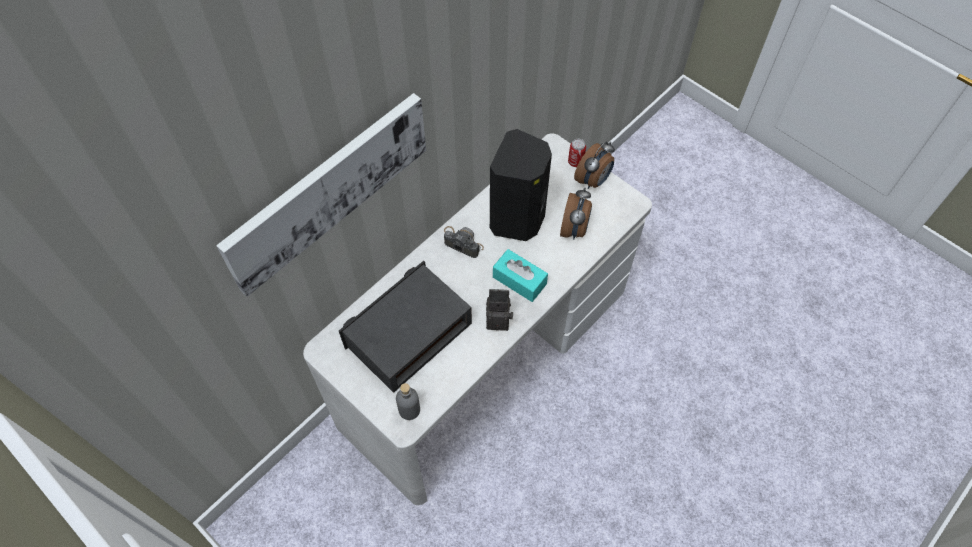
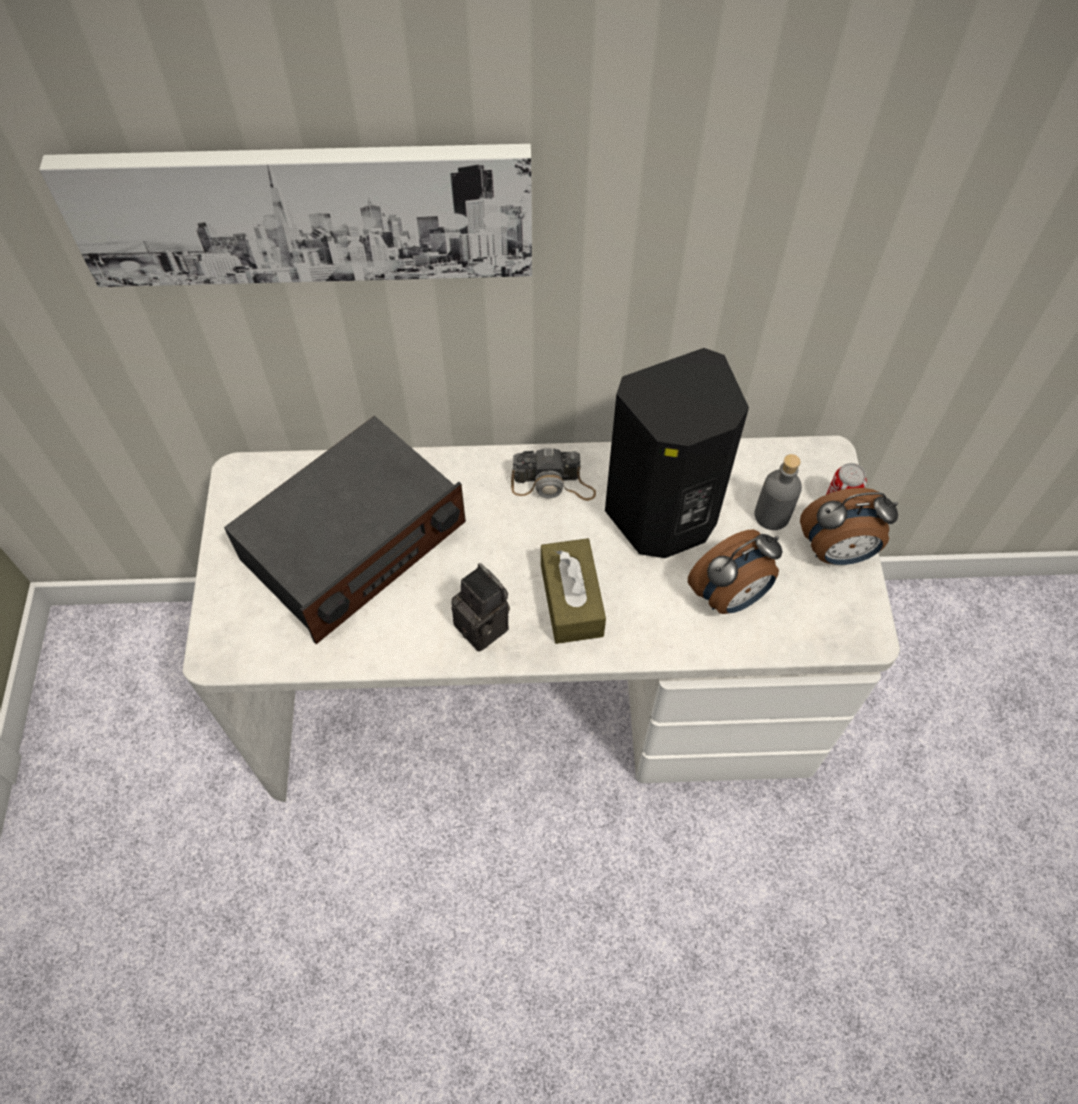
camera: 45 degrees right, 0 degrees up
radio [339,261,472,393] -> radio turned 135 degrees clockwise [224,416,466,644]
grey bottle [396,383,420,420] -> grey bottle moved to [755,454,802,530]
camera [444,226,484,258] -> camera turned 105 degrees clockwise [511,447,596,501]
turquoise tissue box [493,249,548,302] -> brown tissue box [541,538,606,644]

